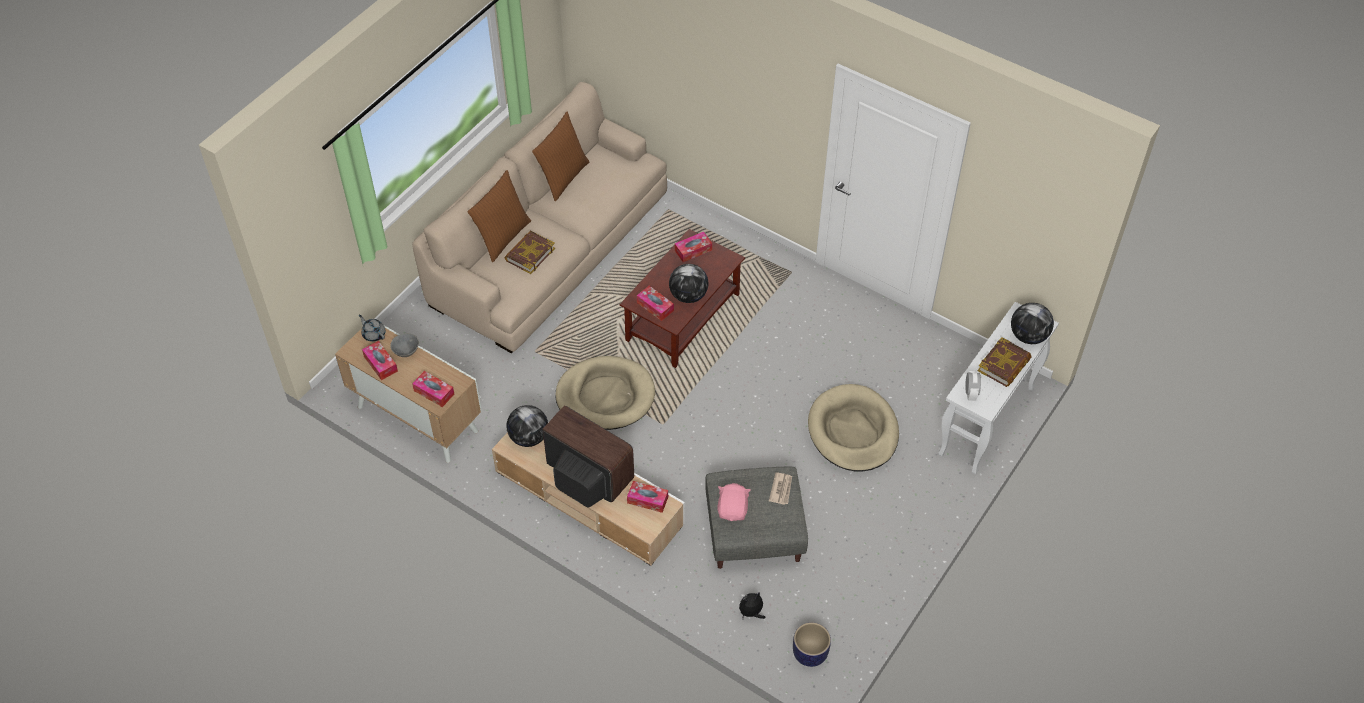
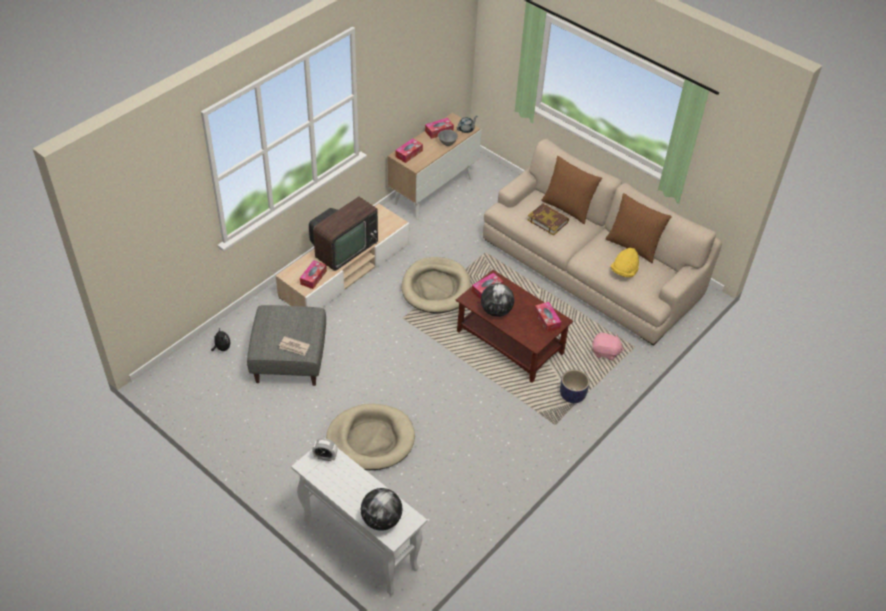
camera: 95 degrees right, 5 degrees down
globe [506,405,548,447] -> none
pink plush toy [717,483,751,521] -> pink plush toy moved to [592,333,624,360]
planter [793,622,831,667] -> planter moved to [560,370,590,403]
book [977,337,1032,387] -> none
none -> yellow hat [611,248,639,277]

